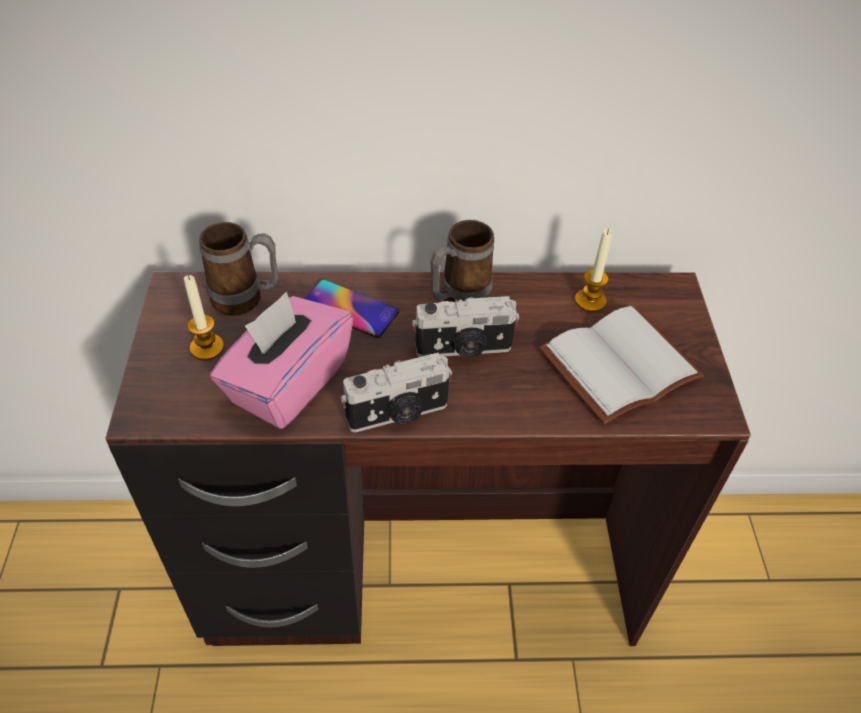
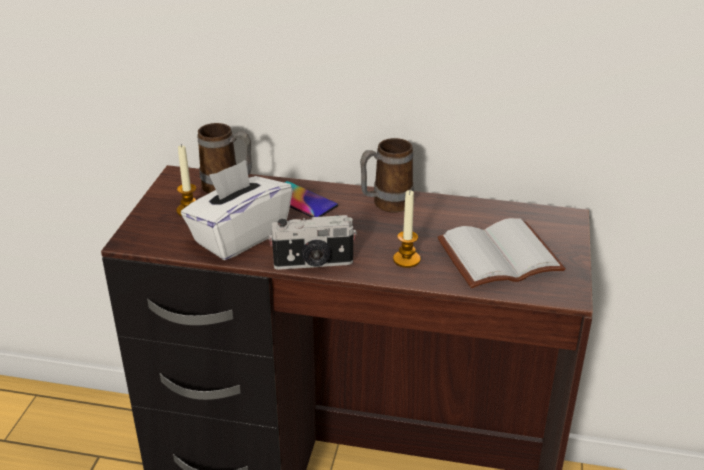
camera: 15 degrees right, 15 degrees down
pink tissue box [210,291,353,429] -> white tissue box [181,160,293,260]
camera [412,296,519,358] -> none
candle [575,228,612,312] -> candle moved to [393,190,421,268]

